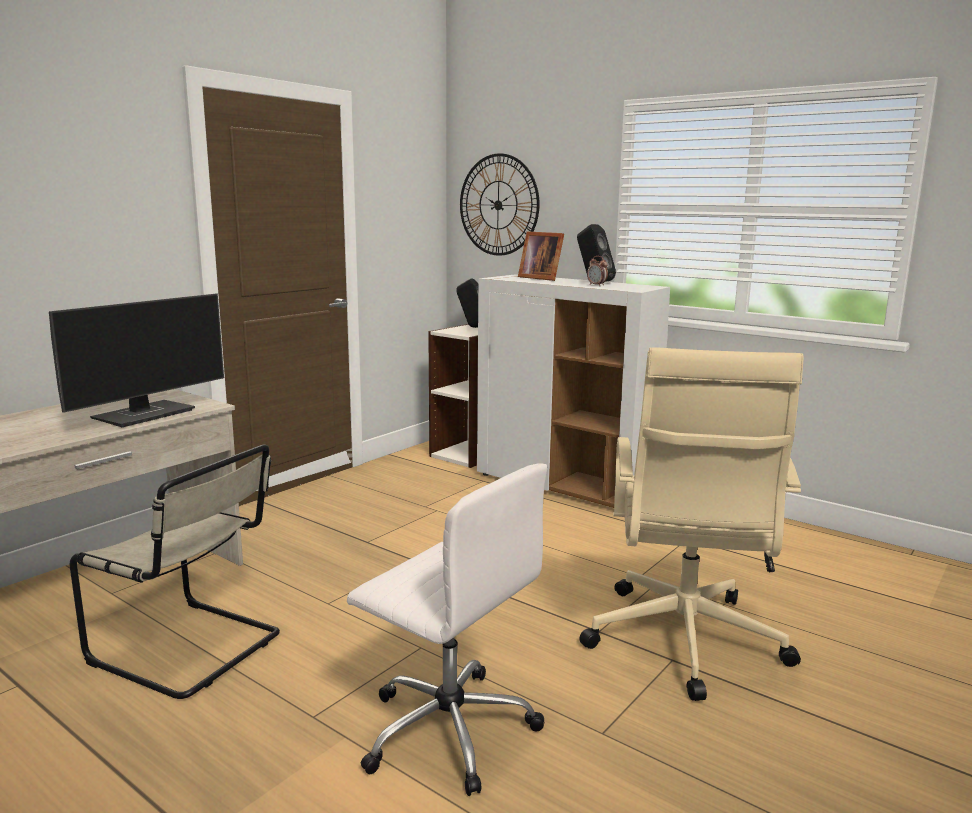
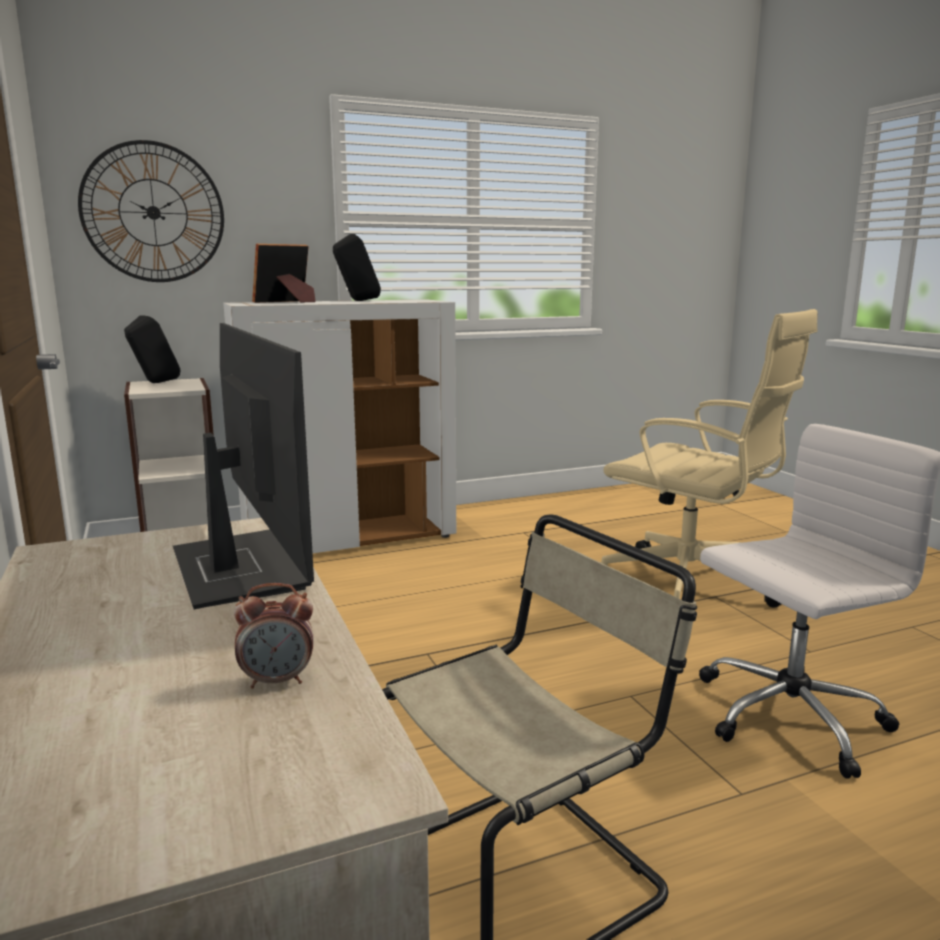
camera: 60 degrees left, 0 degrees up
picture frame [518,231,564,281] -> picture frame turned 150 degrees clockwise [252,244,316,303]
alarm clock [587,256,608,286] -> alarm clock moved to [234,583,314,689]

